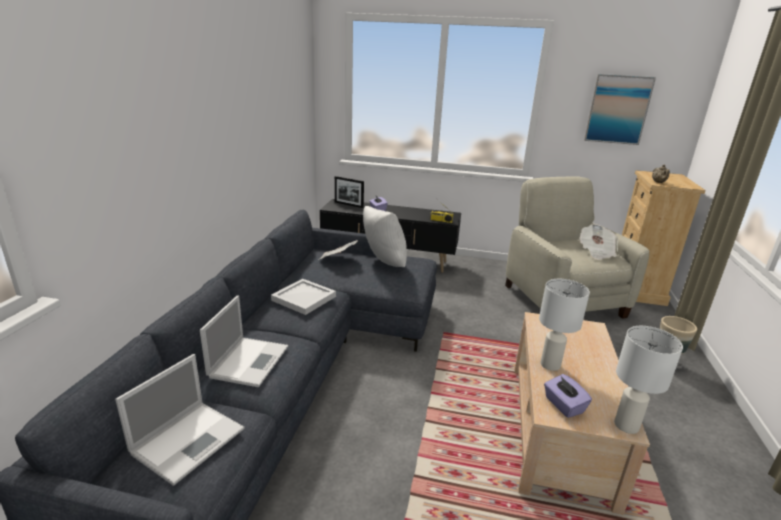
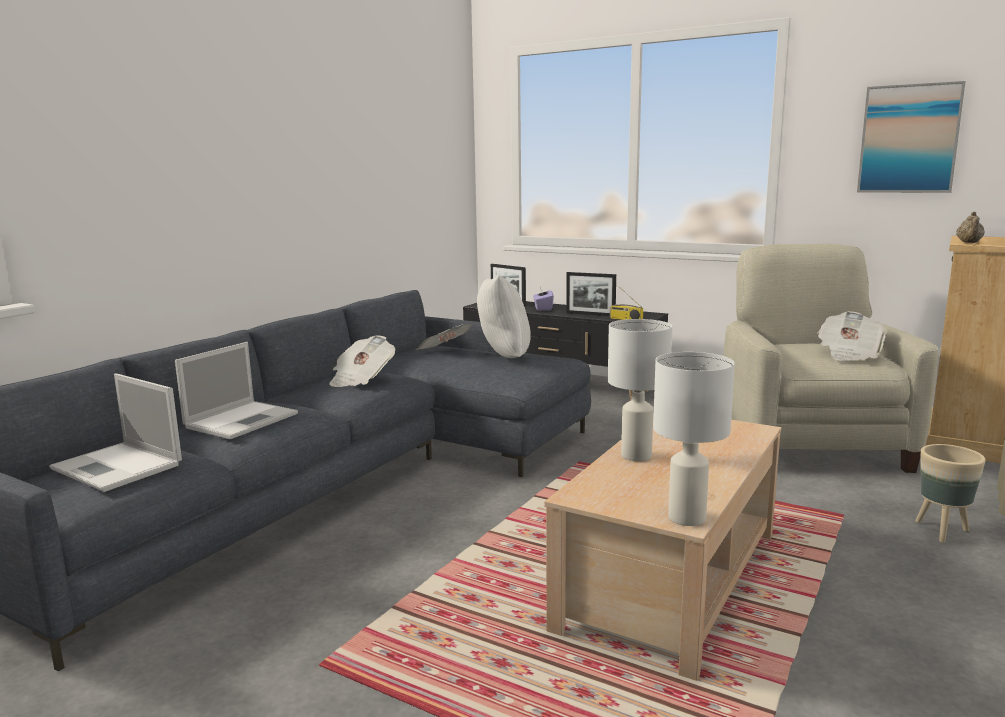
camera: 20 degrees right, 10 degrees down
laptop [115,354,244,486] -> laptop turned 75 degrees clockwise [49,373,182,492]
white tray [271,279,336,315] -> newspaper [329,335,395,387]
purple tissue box [544,374,592,418] -> none
none -> picture frame [566,272,616,316]

